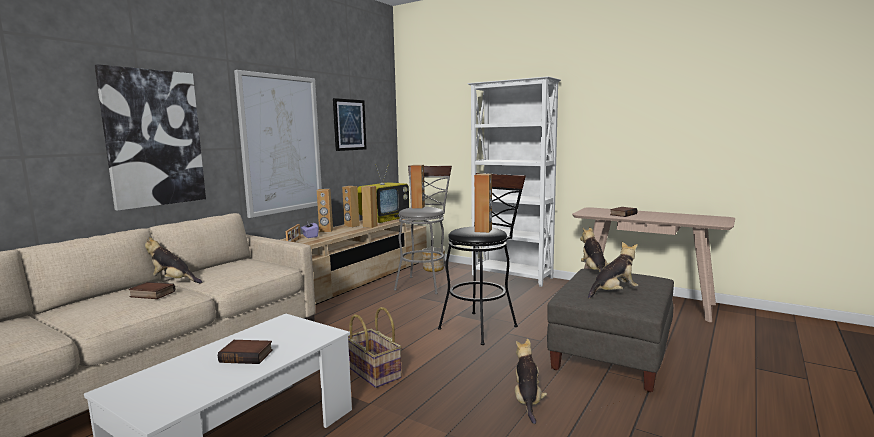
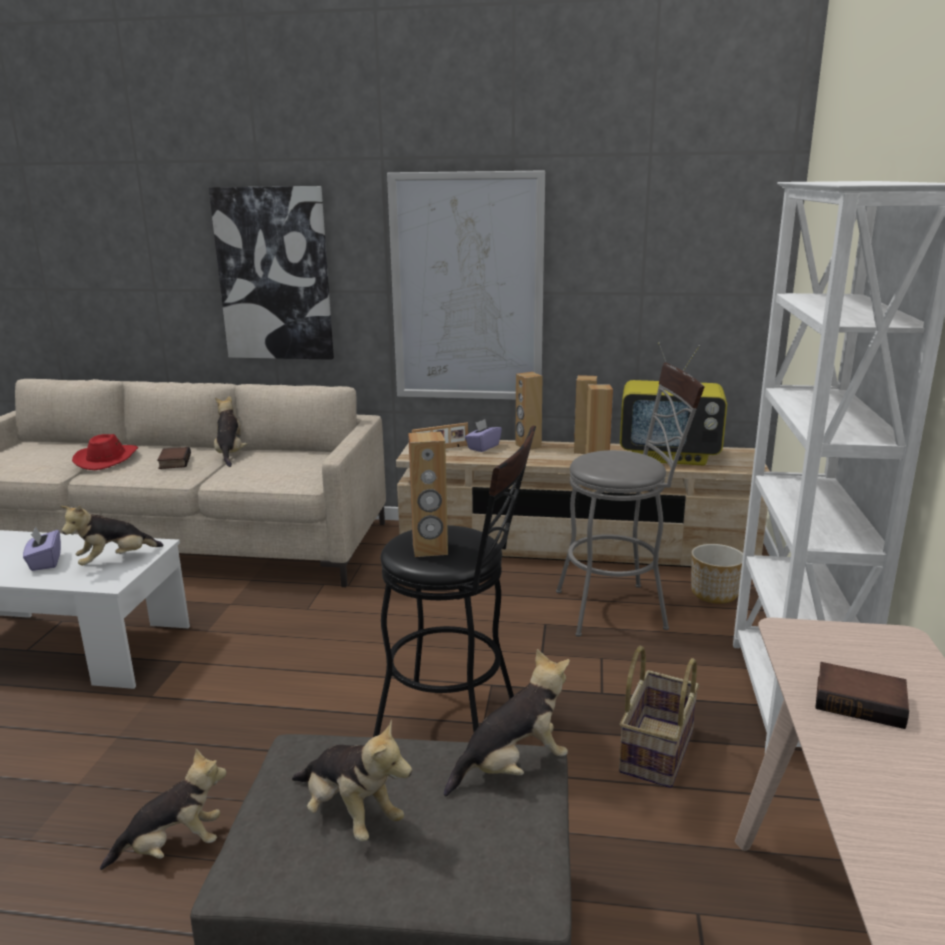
camera: 65 degrees right, 10 degrees up
book [218,340,273,364] -> purple tissue box [23,526,61,571]
picture [333,98,367,151] -> none
basket [348,307,402,388] -> basket moved to [619,646,699,788]
brown speaker [410,165,425,209] -> none
none -> plush toy [61,505,164,565]
none -> red hat [72,434,138,470]

